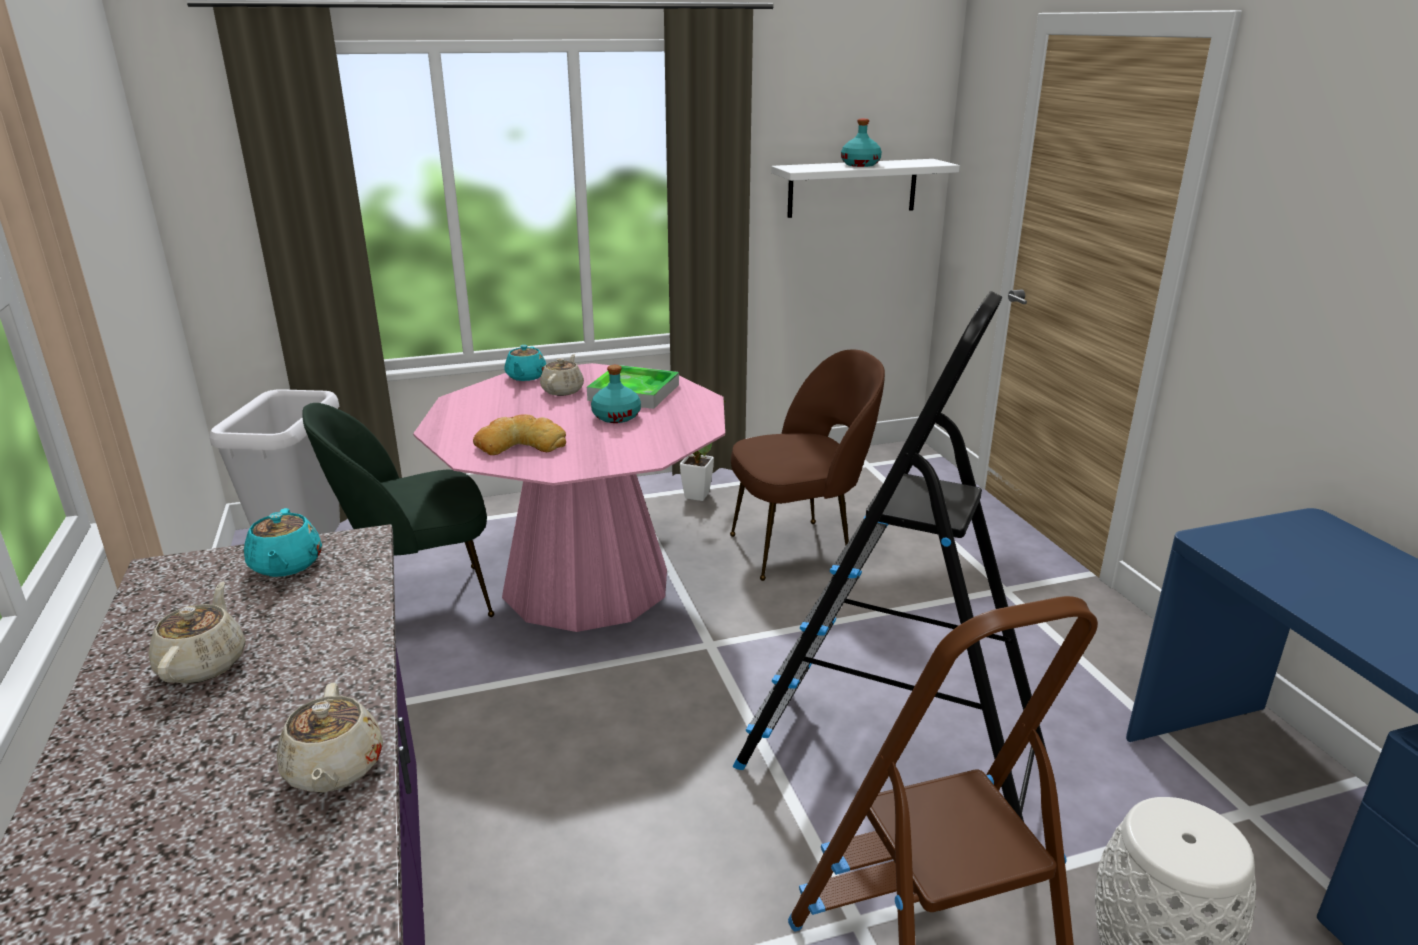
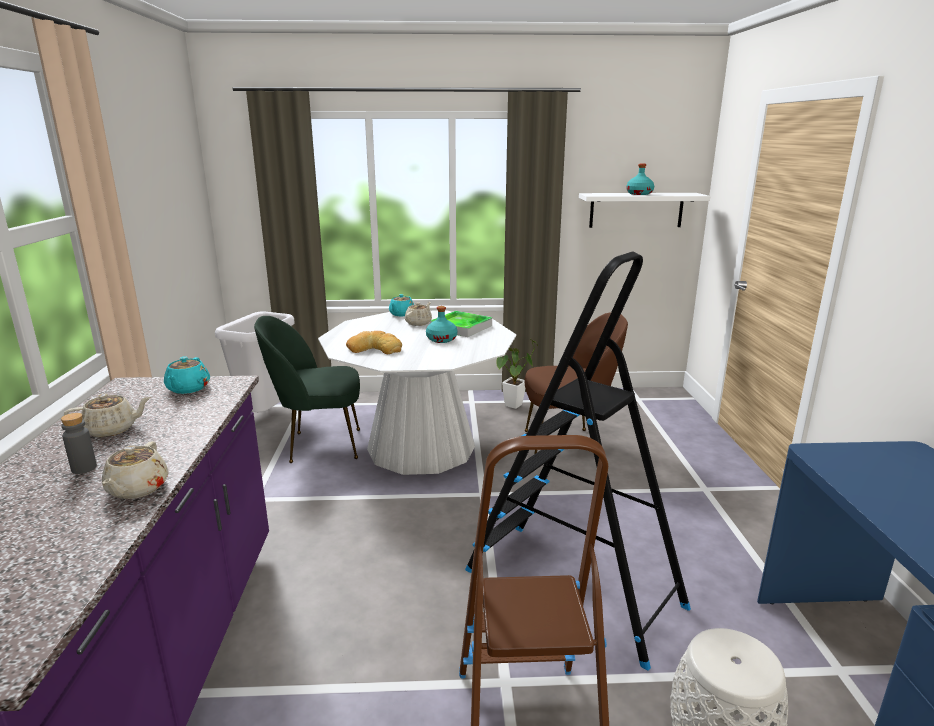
camera: 15 degrees right, 5 degrees down
beige teapot [149,582,246,684] -> beige teapot turned 60 degrees clockwise [64,393,151,437]
pink dining table [413,363,725,632] -> white dining table [318,310,517,475]
none -> grey bottle [61,413,97,474]

